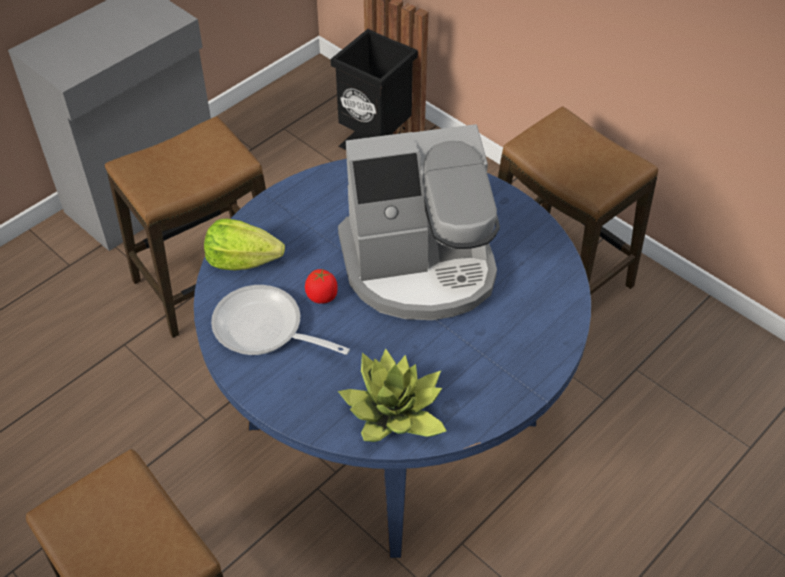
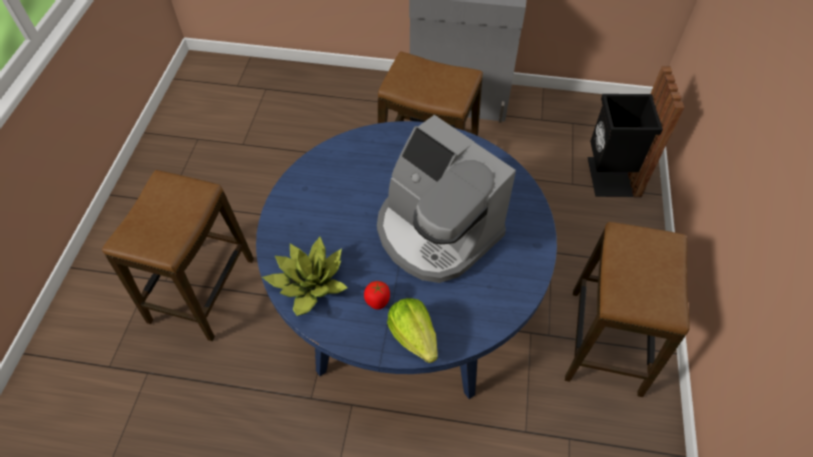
camera: 55 degrees right, 5 degrees up
lettuce [204,219,285,270] -> lettuce moved to [387,298,438,363]
frying pan [211,285,350,355] -> none
tomato [305,268,337,304] -> tomato moved to [364,281,390,309]

